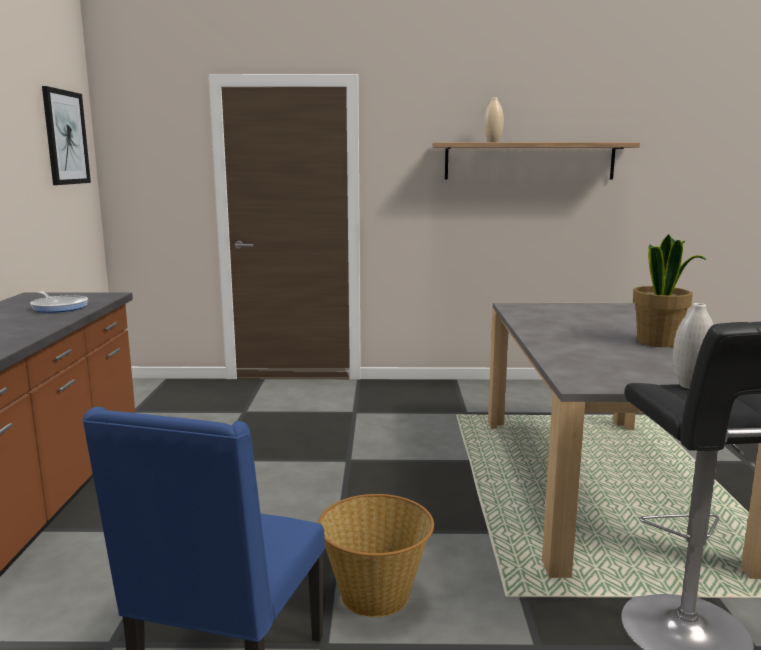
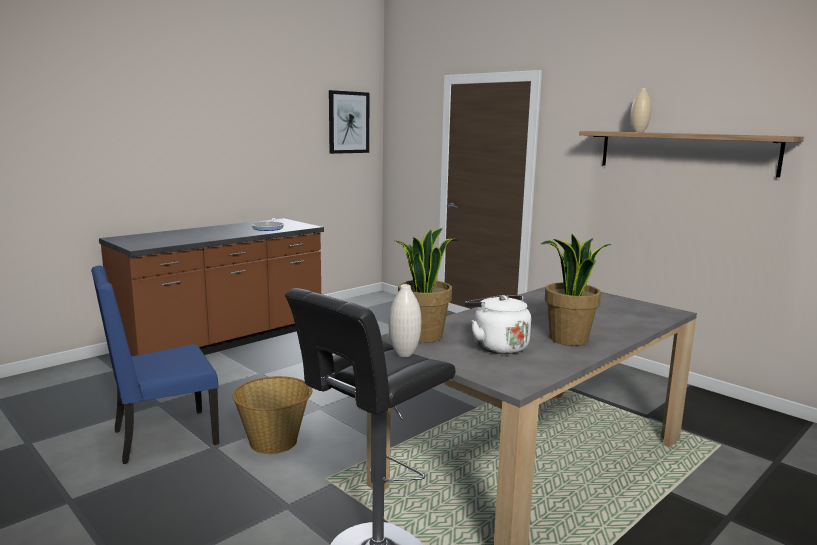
camera: 45 degrees right, 0 degrees up
none -> potted plant [395,228,459,343]
none -> white kettle [465,295,531,354]

